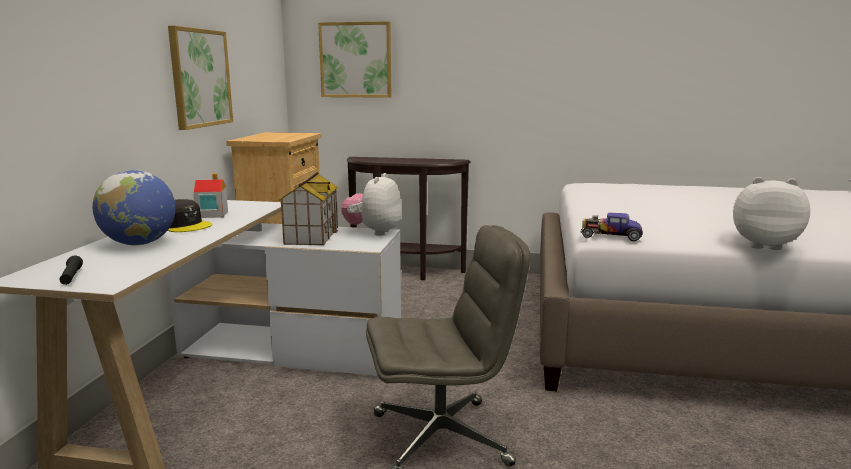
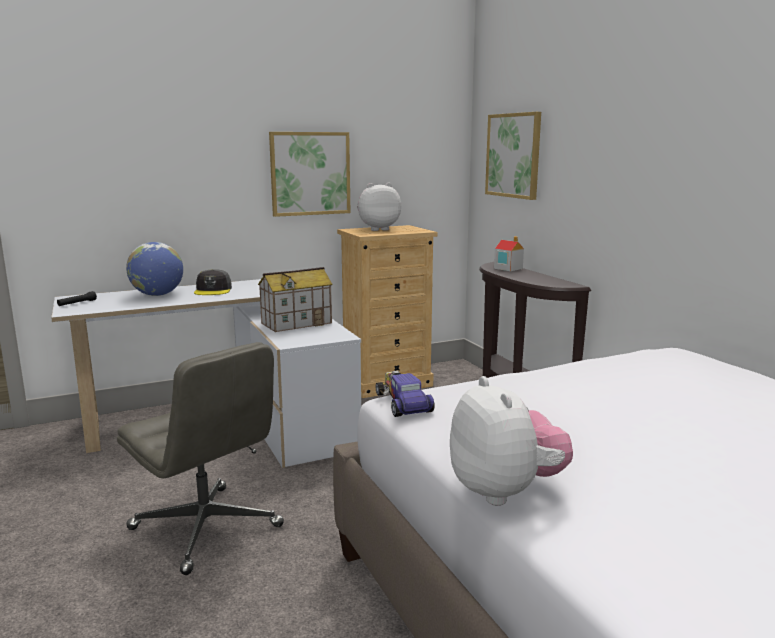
camera: 55 degrees right, 0 degrees up
toy house [193,173,228,218] -> toy house moved to [494,236,524,271]
plush toy [341,173,402,236] -> plush toy moved to [357,183,401,231]

